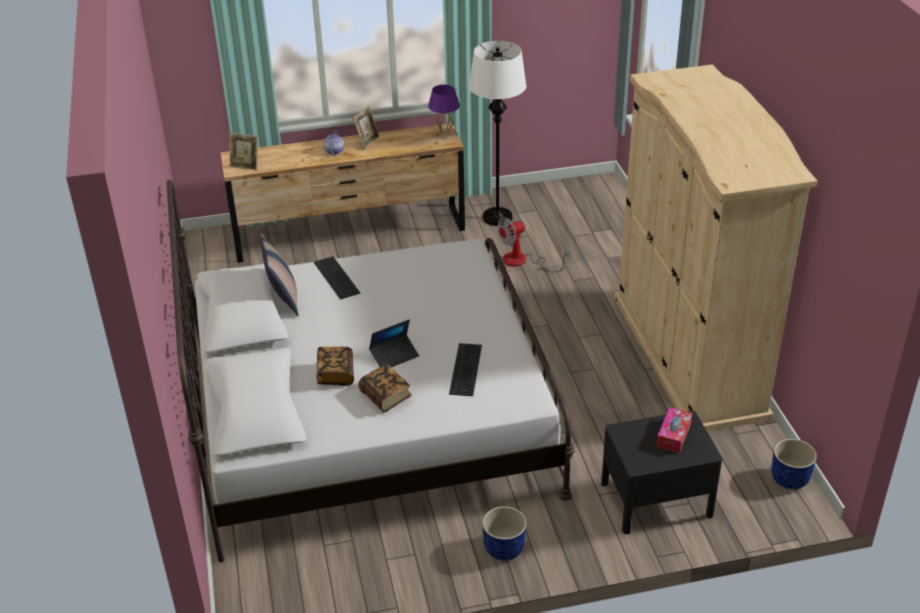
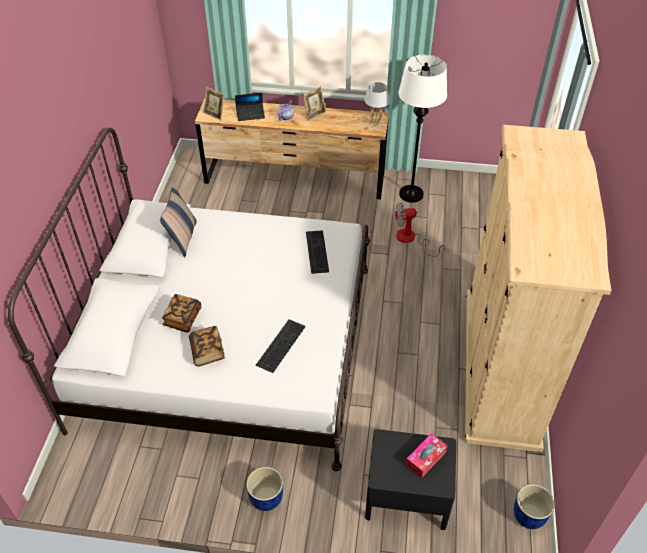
camera: 20 degrees right, 10 degrees up
keyboard [314,256,360,300] -> keyboard moved to [306,230,329,274]
laptop [369,319,419,367] -> laptop moved to [235,92,265,121]
purple table lamp [428,85,460,139] -> white table lamp [364,82,390,126]

